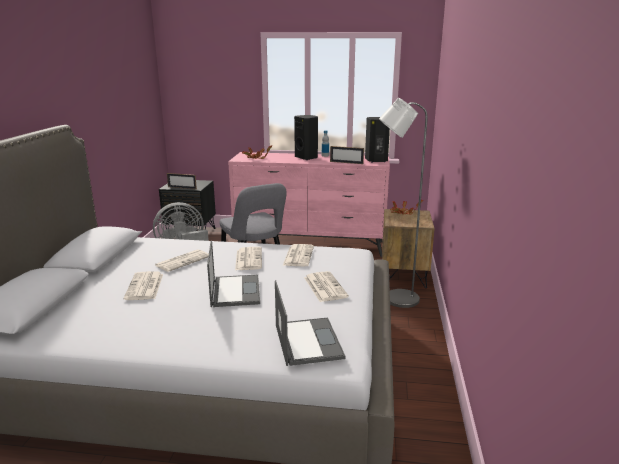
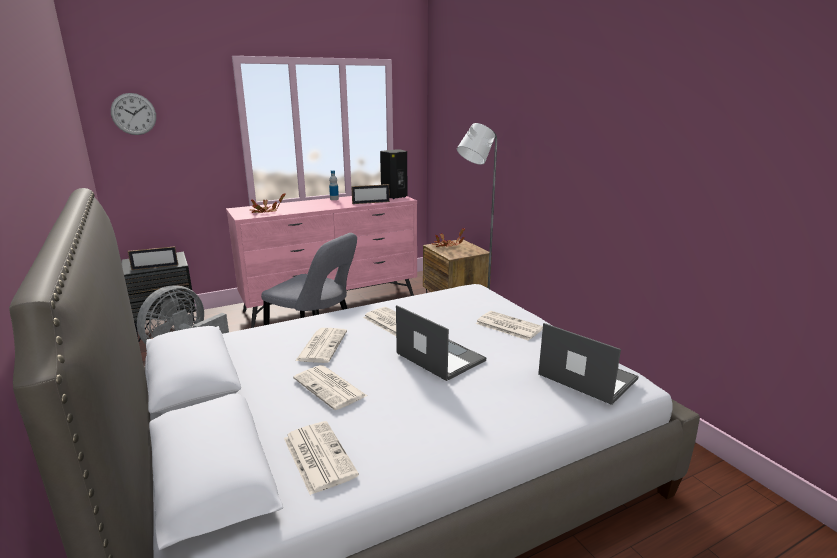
camera: 35 degrees left, 0 degrees up
newspaper [282,244,314,266] -> newspaper moved to [284,421,359,495]
black speaker [294,115,318,160] -> none
none -> wall clock [111,93,156,135]

